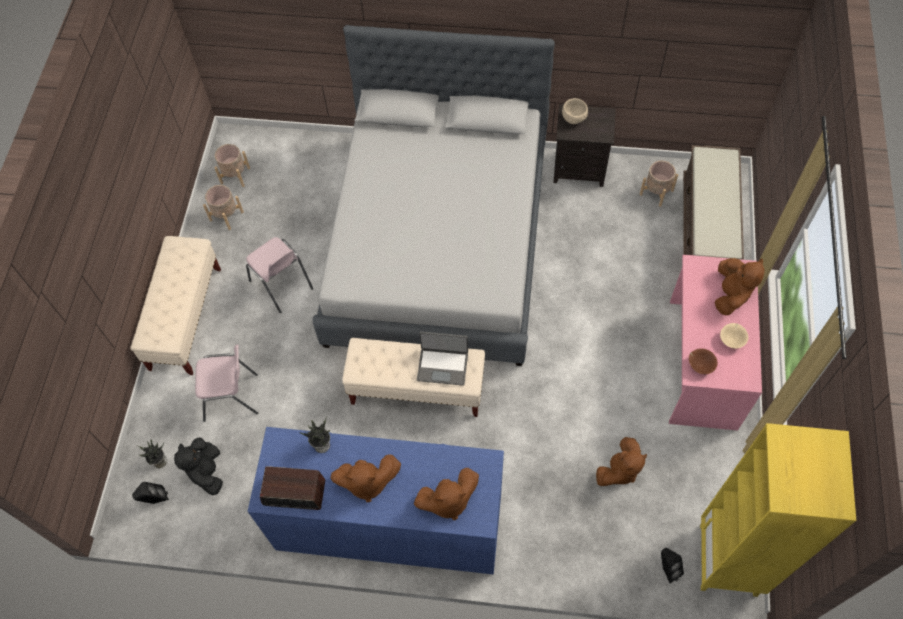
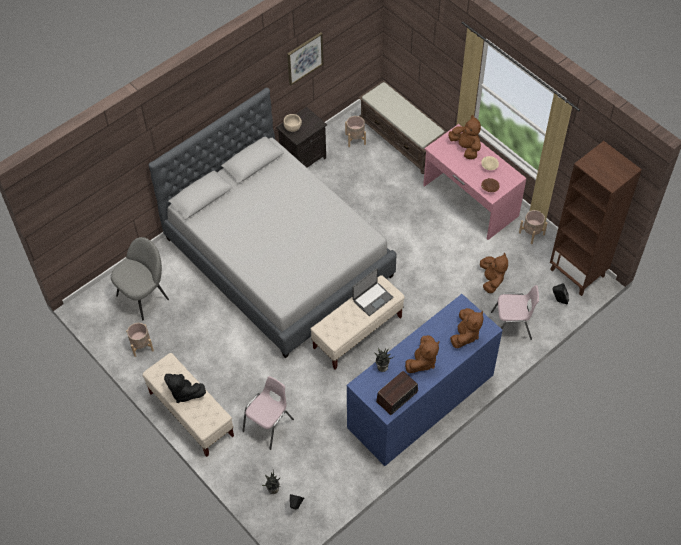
camera: 50 degrees left, 5 degrees down
black plush toy [174,438,223,495] -> black plush toy moved to [164,374,206,403]
beige planter [214,144,250,187] -> beige planter moved to [519,210,548,244]
pink chair [246,237,313,313] -> pink chair moved to [491,285,539,340]
yellow bookcase [700,423,856,597] -> brown bookcase [550,141,642,296]
none -> grey chair [111,237,169,320]
none -> picture [287,32,323,86]

